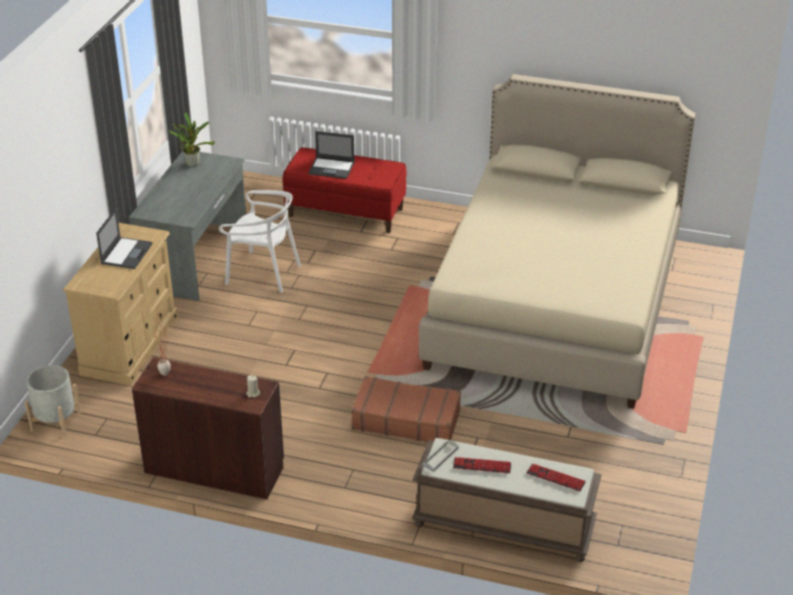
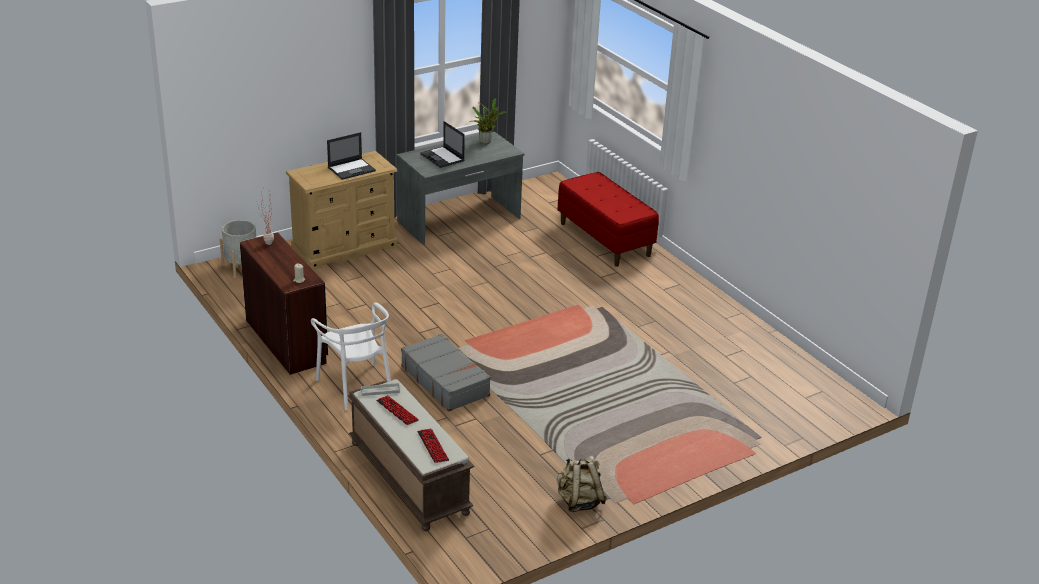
camera: 40 degrees right, 5 degrees down
white chair [219,190,301,293] -> white chair moved to [311,303,391,411]
laptop [308,131,355,179] -> laptop moved to [420,121,465,168]
brown suitcase [351,376,461,441] -> grey suitcase [401,334,491,411]
beige bed [419,74,696,409] -> none
none -> beige backpack [557,455,607,512]

